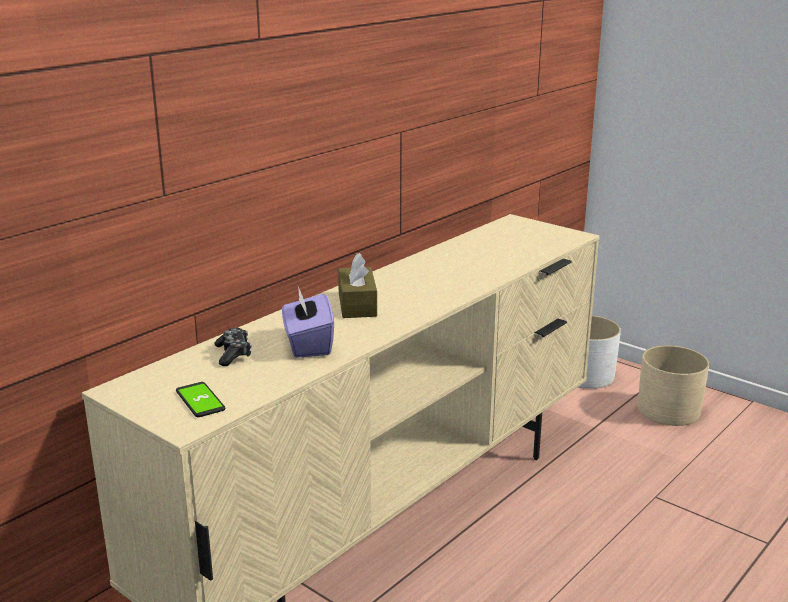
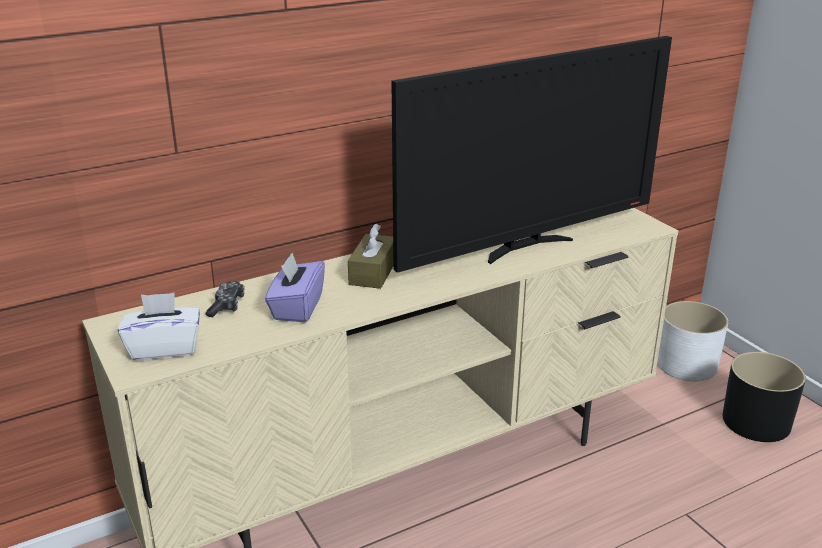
camera: 20 degrees right, 5 degrees up
phone [176,382,225,417] -> white tissue box [118,293,200,360]
beige planter [638,345,709,426] -> black planter [723,352,806,442]
none -> television [391,36,672,273]

